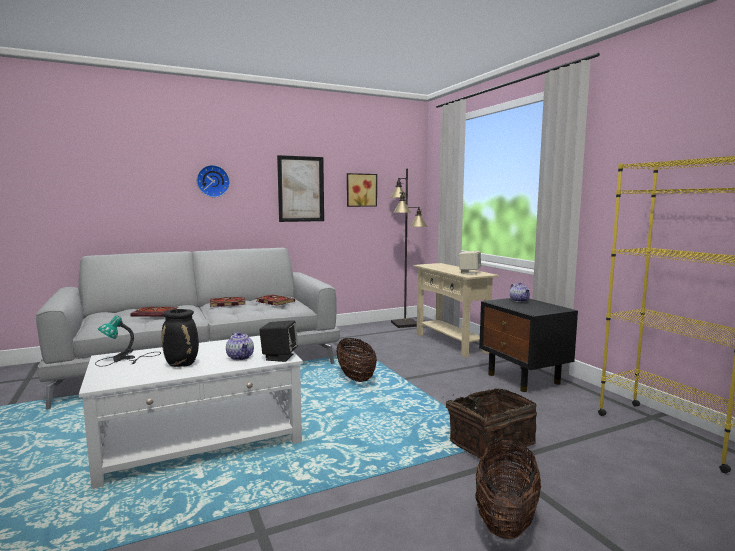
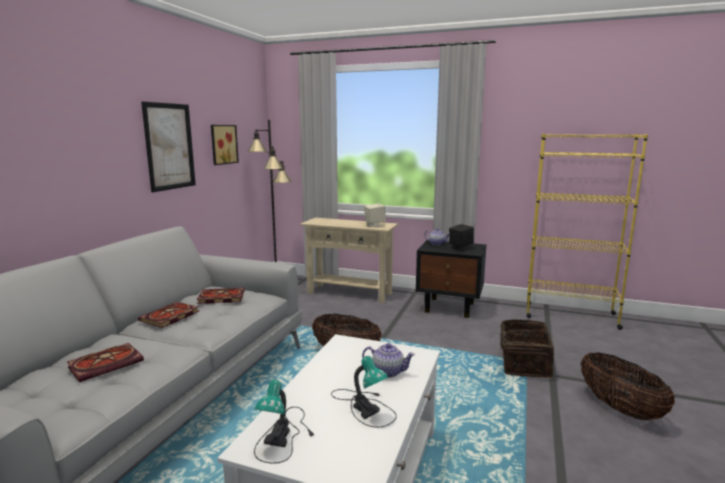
camera: 45 degrees left, 5 degrees up
black vase [162,309,199,367] -> table lamp [331,356,397,428]
wall clock [197,165,230,197] -> none
black speaker [259,320,298,362] -> black speaker moved to [449,224,474,250]

